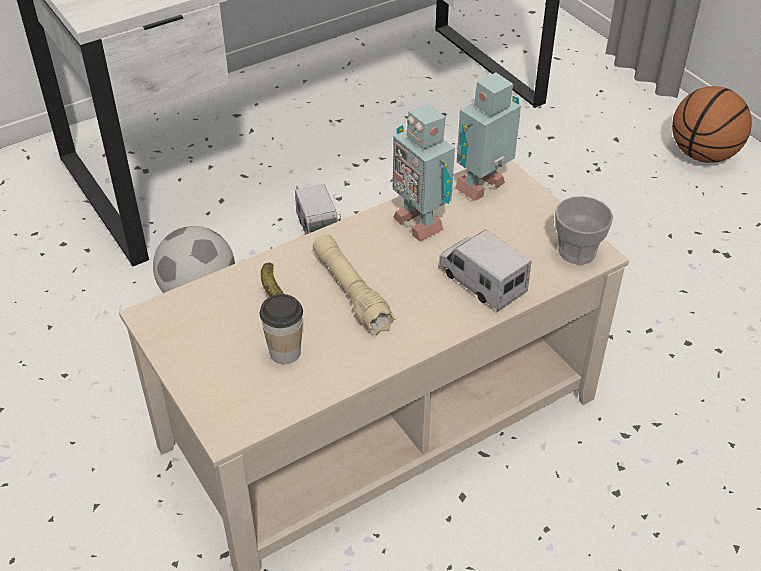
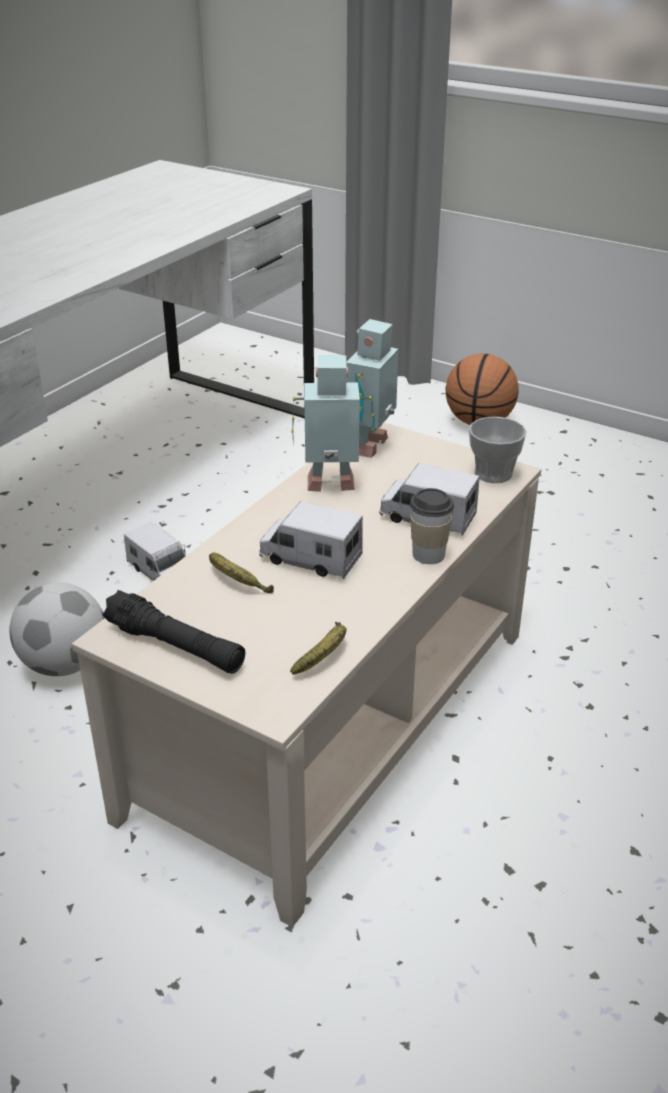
camera: 25 degrees left, 10 degrees down
cup [260,294,303,364] -> cup moved to [410,488,454,564]
beige flashlight [313,235,395,335] -> toy truck [259,501,363,579]
toy robot [392,104,455,242] -> toy robot turned 150 degrees clockwise [292,355,375,492]
none -> black flashlight [103,590,245,674]
none -> banana [290,622,346,675]

